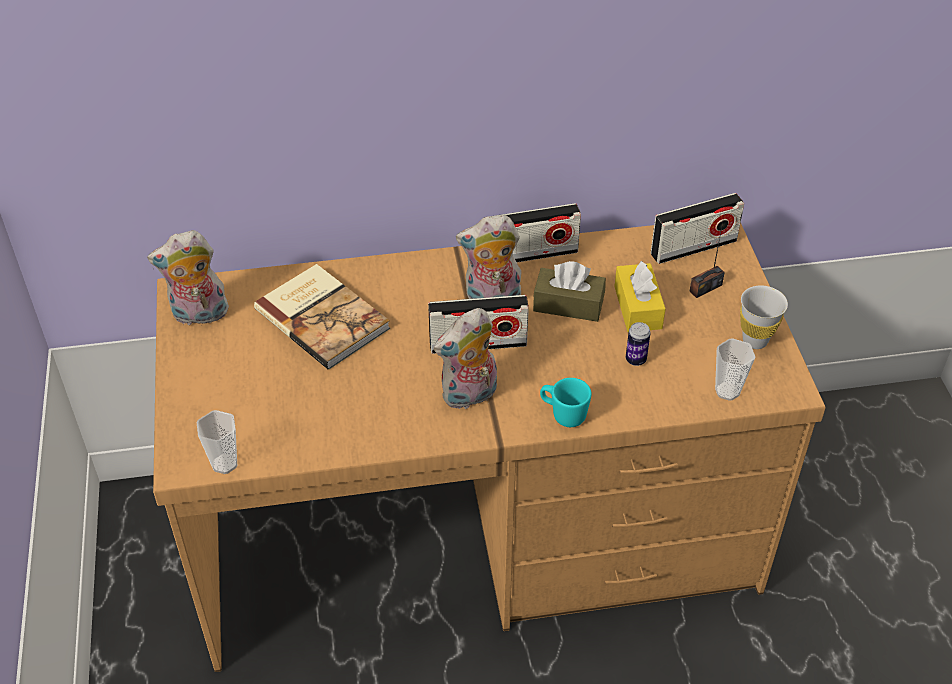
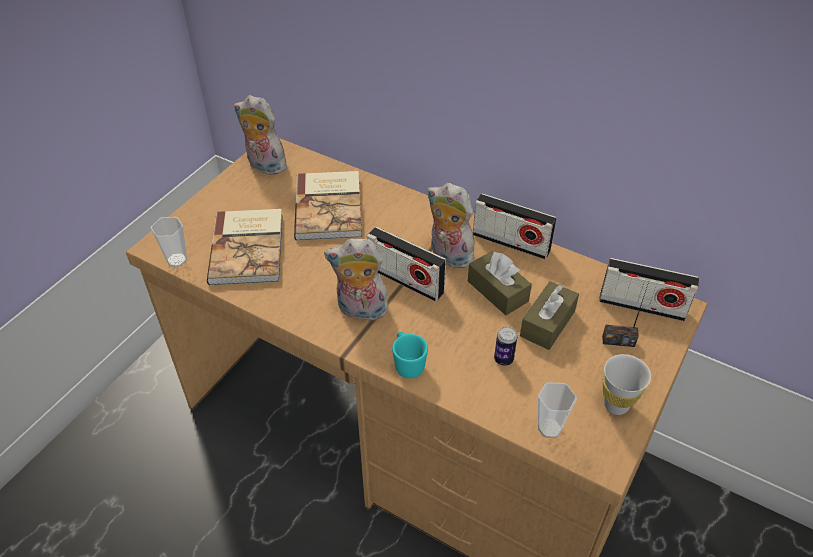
camera: 40 degrees right, 0 degrees up
yellow tissue box [614,261,666,332] -> brown tissue box [520,281,579,350]
none -> book [207,209,283,285]

